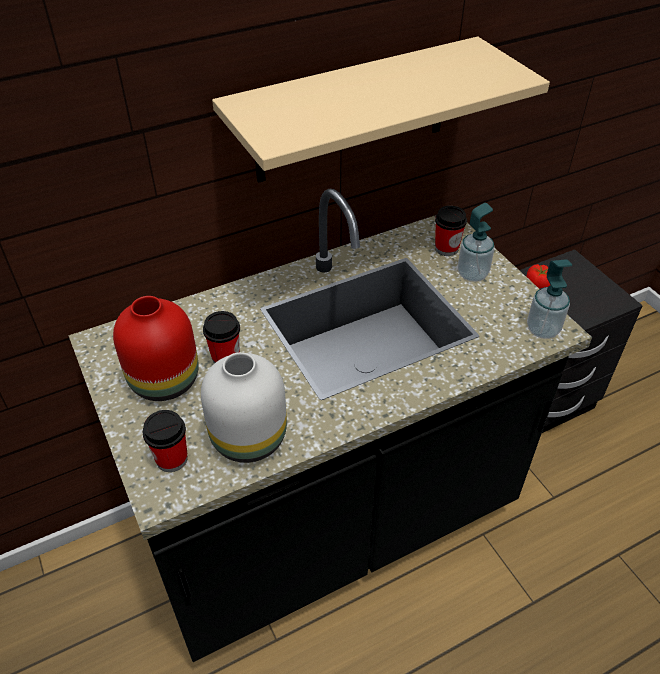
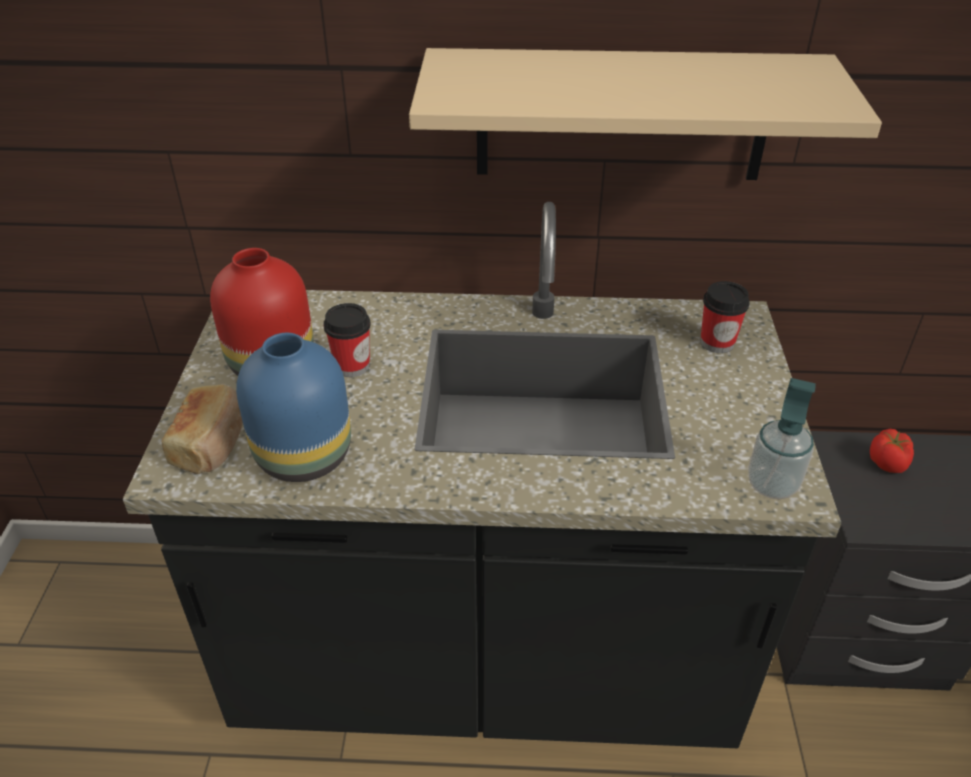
camera: 30 degrees right, 5 degrees down
cup [142,410,188,472] -> bread [162,384,243,474]
white vase [201,352,287,463] -> blue vase [236,333,351,482]
soap dispenser [458,203,494,282] -> none

